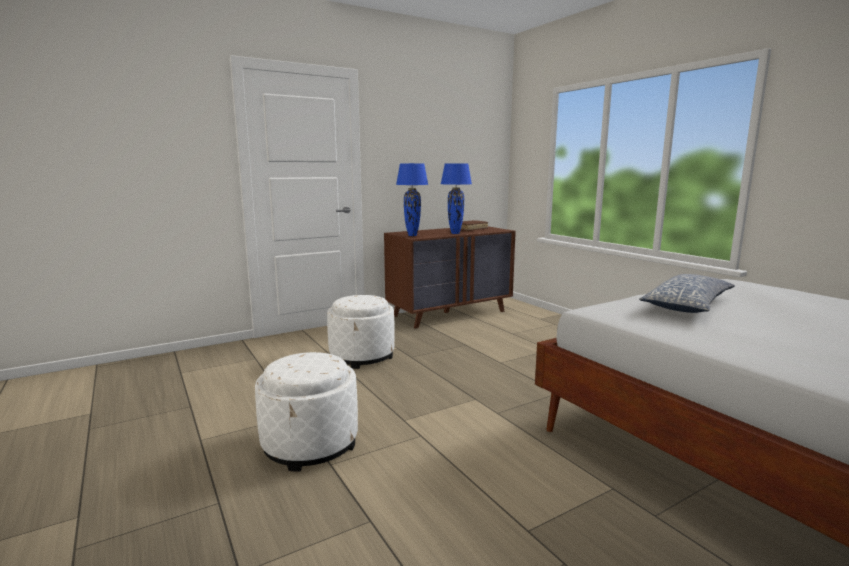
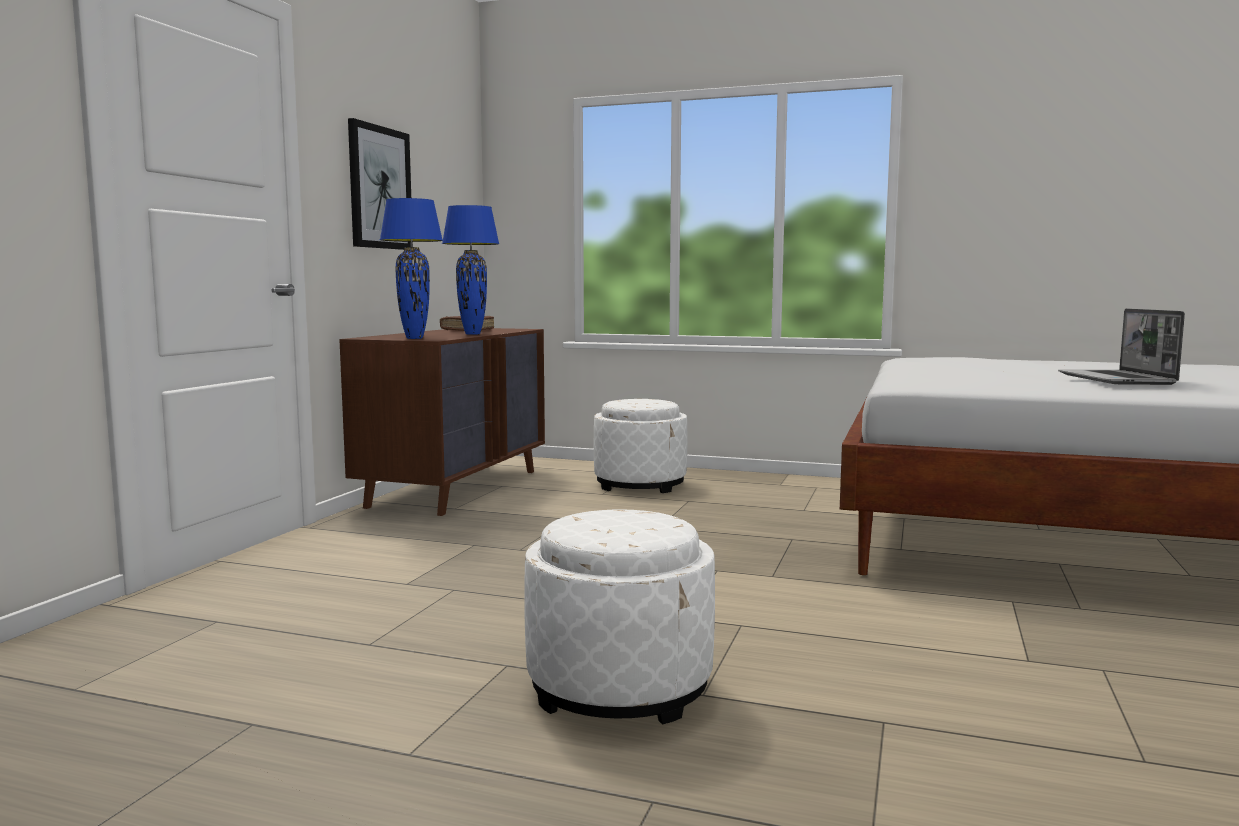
camera: 40 degrees left, 5 degrees down
white ottoman [327,295,395,369] -> white ottoman moved to [594,399,687,493]
pillow [639,274,735,313] -> none
none -> picture [348,118,411,250]
none -> laptop [1058,309,1185,385]

